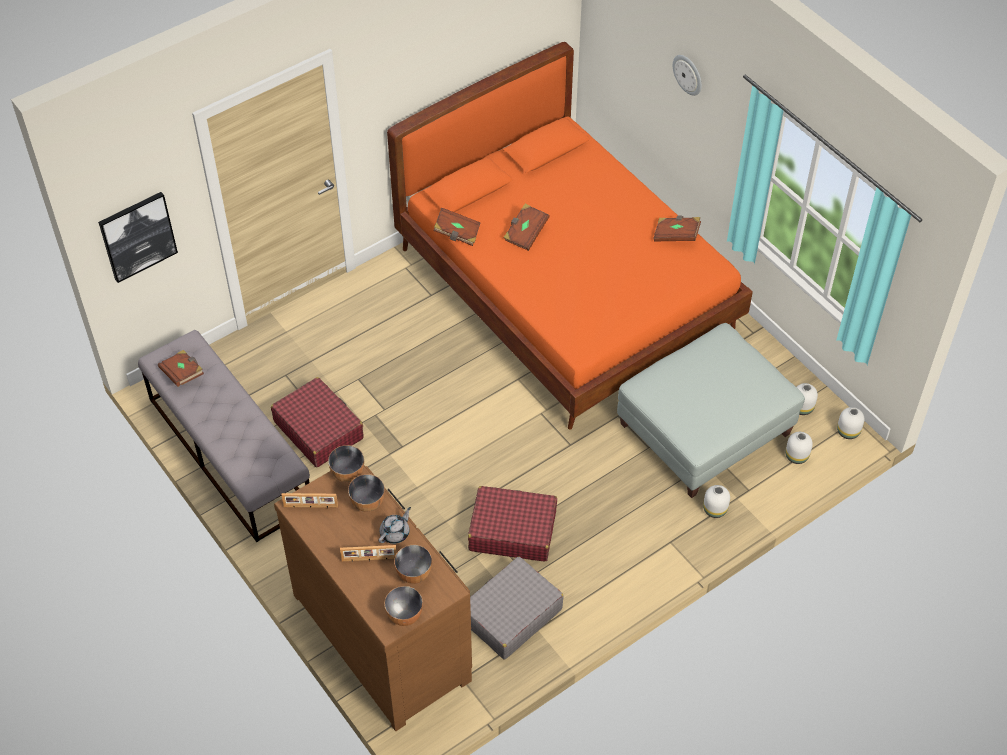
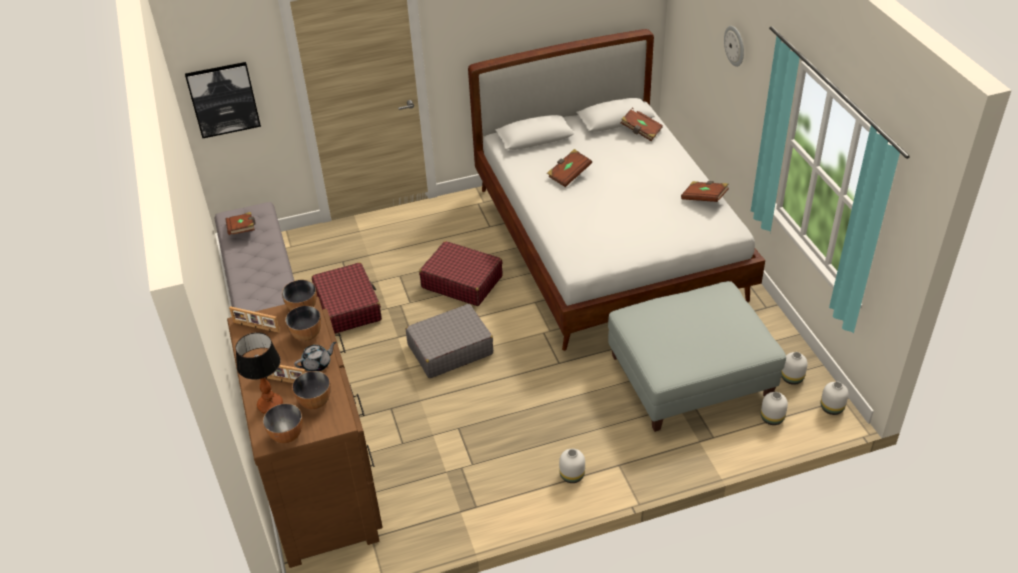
camera: 20 degrees right, 10 degrees down
orange bed [387,42,753,430] -> white bed [468,29,765,351]
brown book [433,207,480,246] -> brown book moved to [620,108,663,141]
red suitcase [468,486,557,561] -> red suitcase moved to [419,241,503,306]
grey suitcase [470,556,564,660] -> grey suitcase moved to [406,304,493,378]
white vase [703,485,730,518] -> white vase moved to [559,449,585,483]
none -> table lamp [236,332,283,414]

